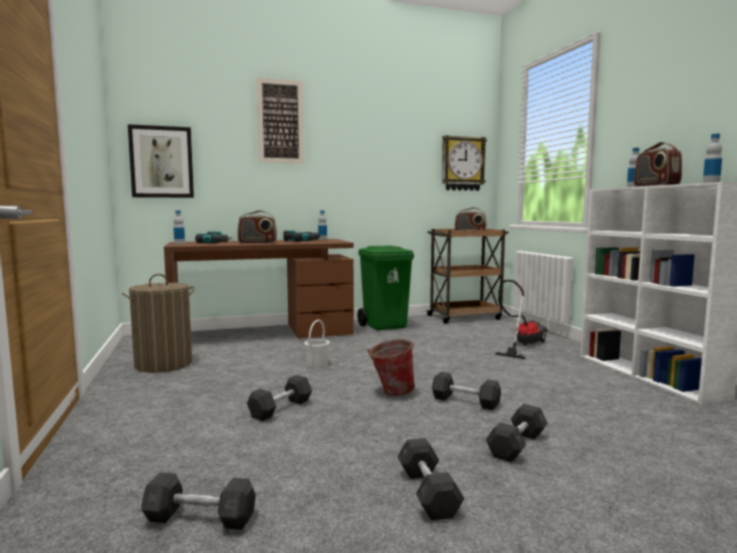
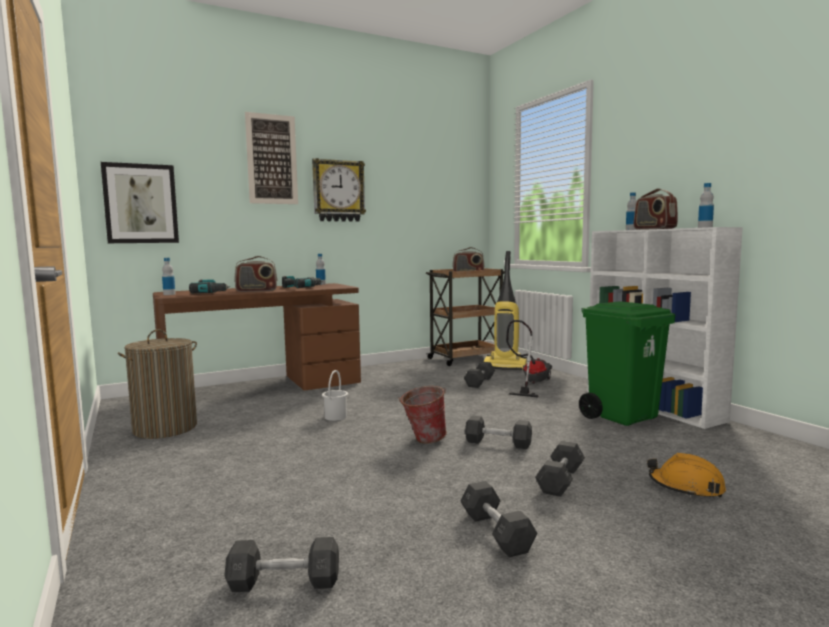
camera: 10 degrees left, 0 degrees up
grey dumbbell [247,375,312,421] -> grey dumbbell moved to [464,362,495,388]
green trash can [357,245,414,330] -> green trash can moved to [579,301,675,426]
wall clock [442,135,487,191] -> wall clock moved to [312,158,366,222]
none -> vacuum cleaner [484,251,527,371]
none -> orange hard hat [647,453,726,498]

